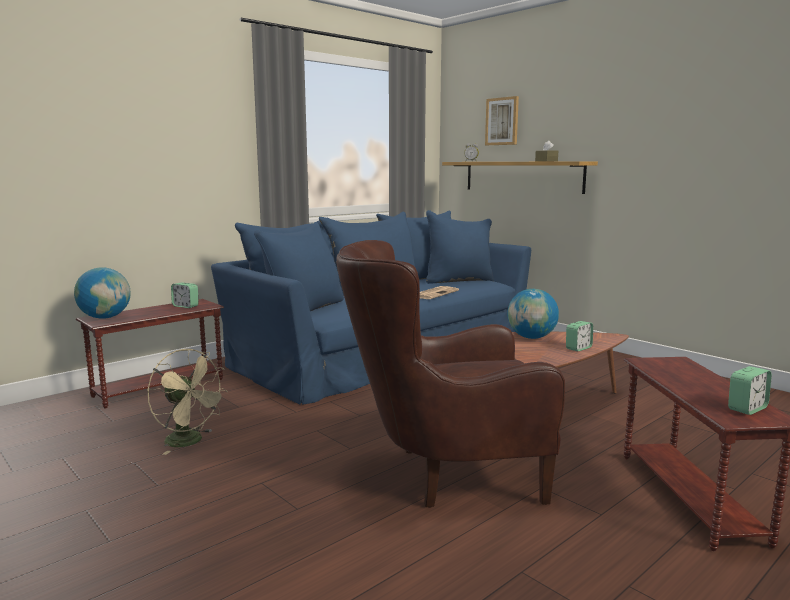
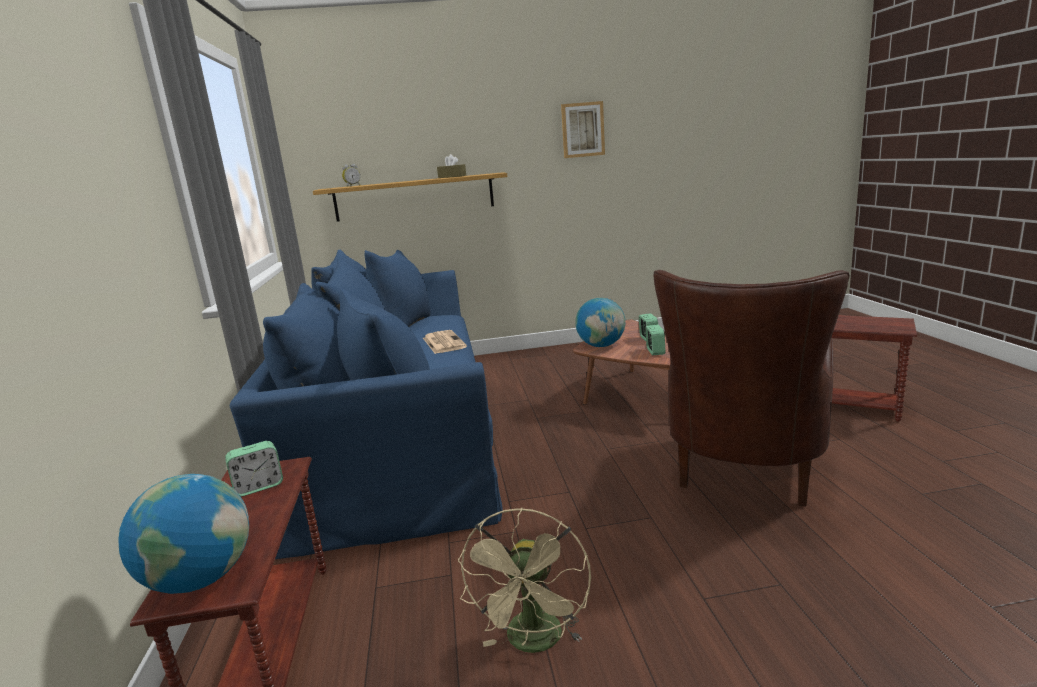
camera: 55 degrees left, 5 degrees up
beige fan [148,349,228,455] -> beige fan turned 120 degrees clockwise [458,508,591,653]
picture [485,96,519,145] -> picture moved to [561,101,605,158]
alarm clock [728,366,772,415] -> alarm clock moved to [645,325,665,355]

